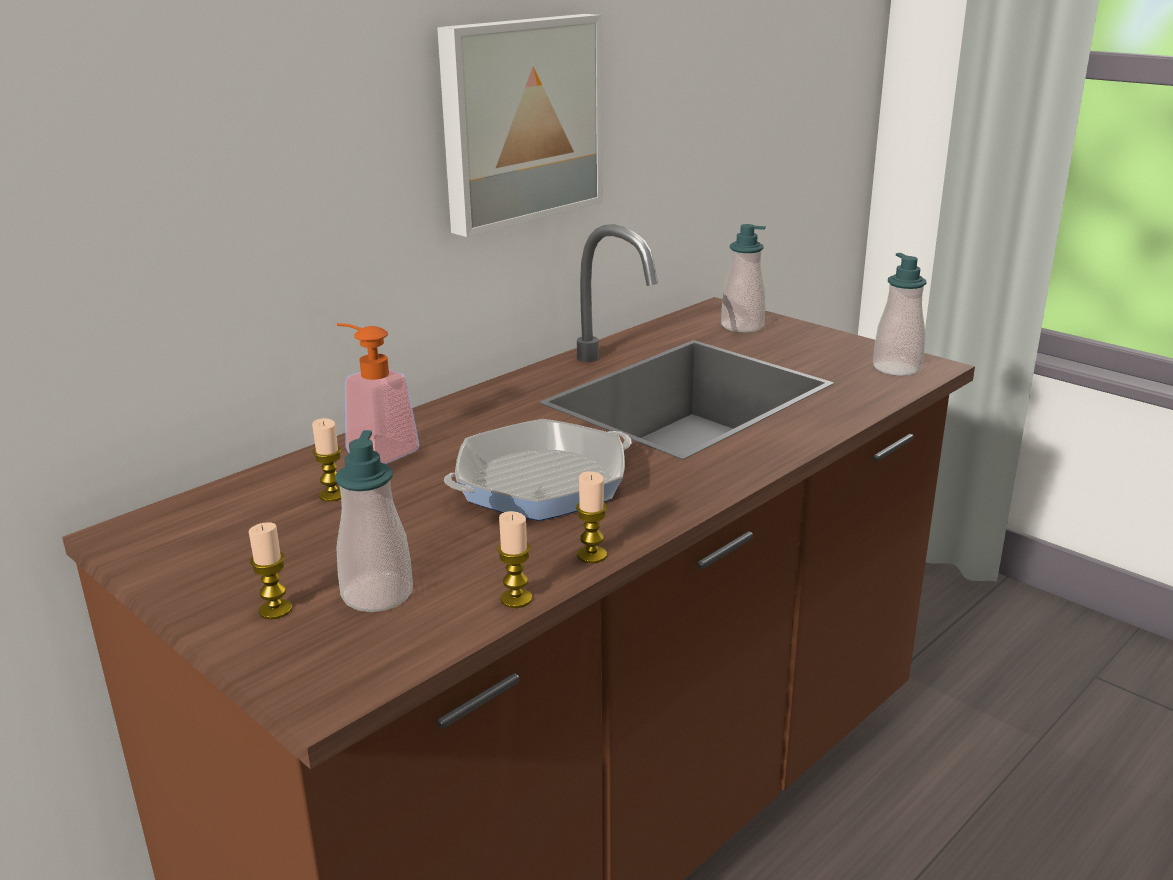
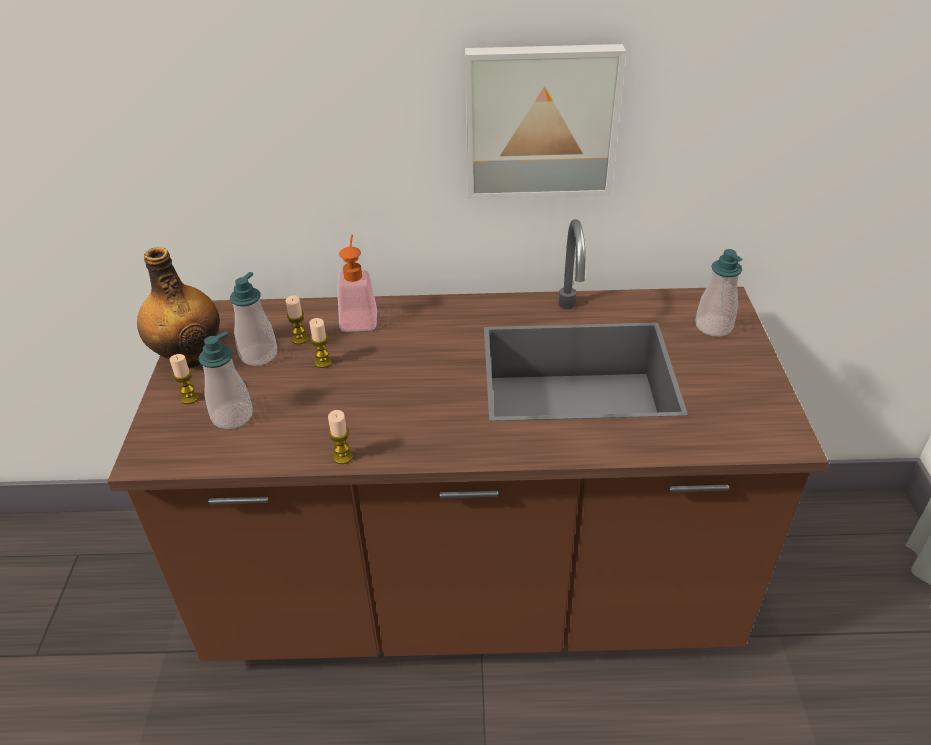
camera: 45 degrees right, 15 degrees up
frying pan [444,419,631,521] -> none
candle [497,511,532,608] -> candle moved to [309,318,332,368]
soap dispenser [873,253,926,376] -> soap dispenser moved to [230,272,277,366]
none -> bottle [137,247,220,367]

